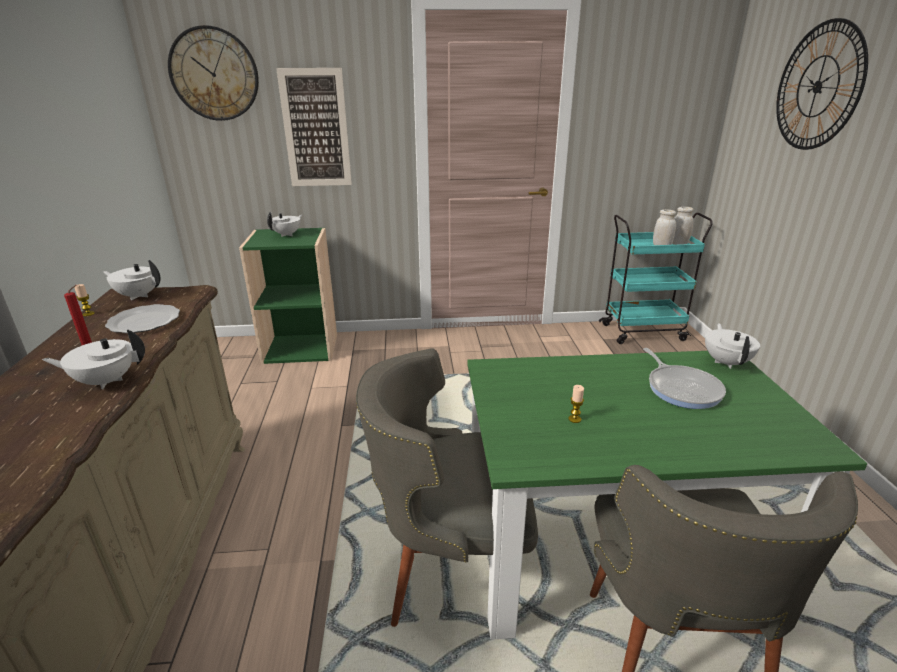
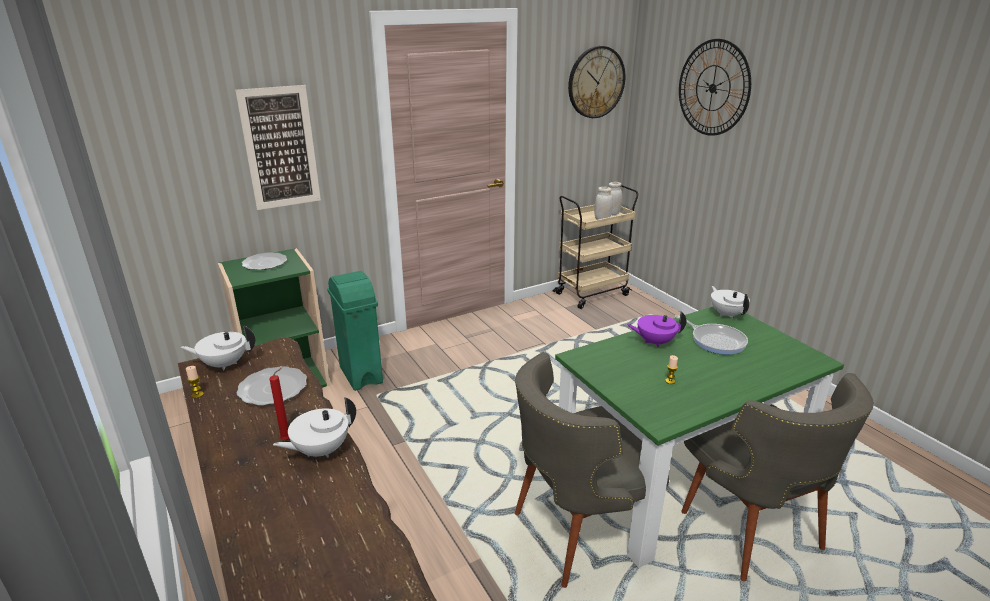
camera: 25 degrees left, 0 degrees up
wall clock [168,25,259,121] -> wall clock moved to [568,46,625,118]
white teapot [267,212,302,237] -> plate [242,252,287,270]
turquoise cart [599,213,713,344] -> beige cart [553,185,638,309]
none -> green trash can [327,271,383,391]
none -> purple teapot [627,311,686,347]

